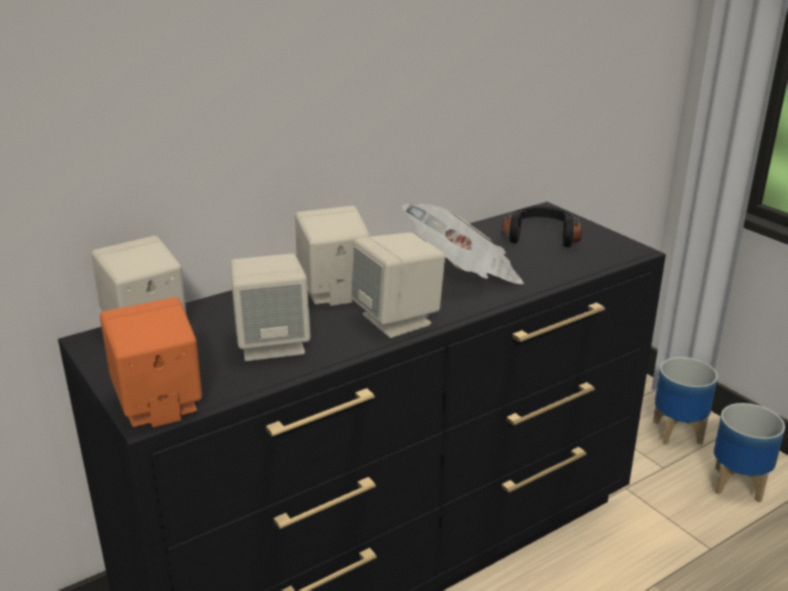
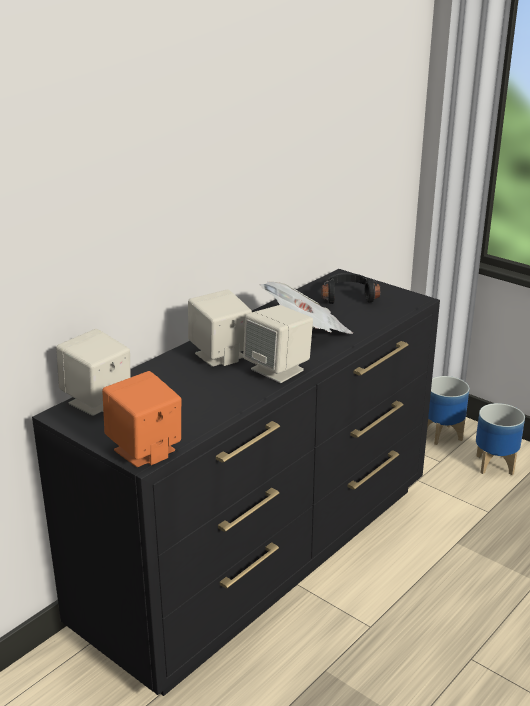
camera: 15 degrees left, 0 degrees up
beige speaker [230,254,311,361] -> none

